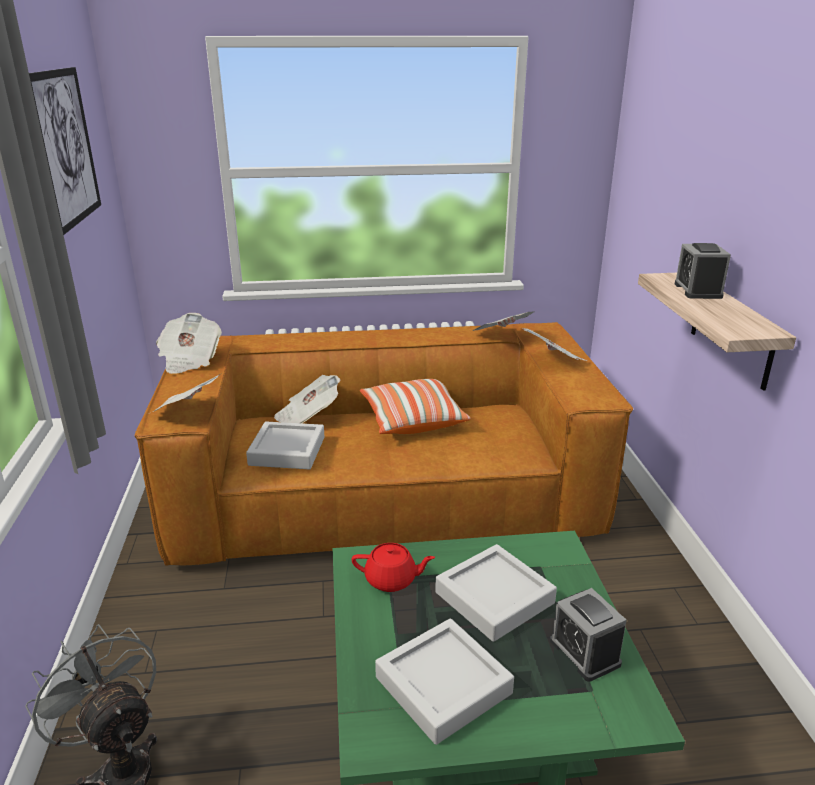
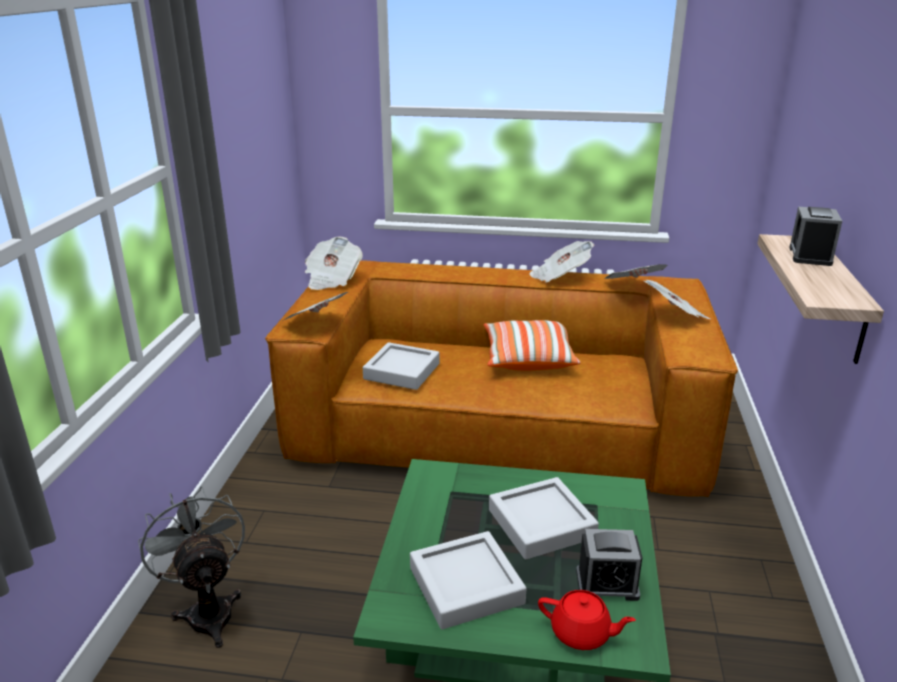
camera: 15 degrees right, 0 degrees up
picture [29,67,101,235] -> none
newspaper [274,375,341,423] -> newspaper moved to [529,241,595,283]
red teapot [352,543,435,592] -> red teapot moved to [538,590,636,650]
alarm clock [550,588,627,682] -> alarm clock turned 75 degrees counterclockwise [576,529,642,601]

